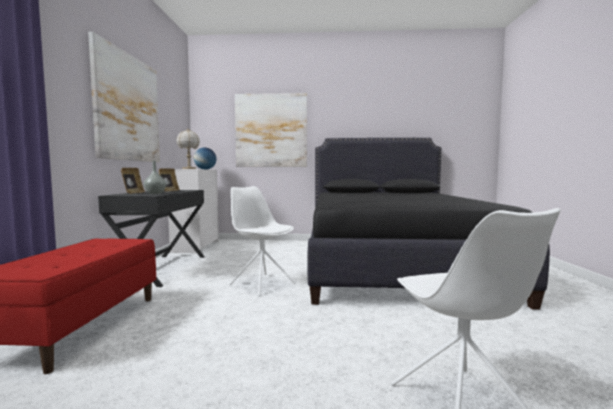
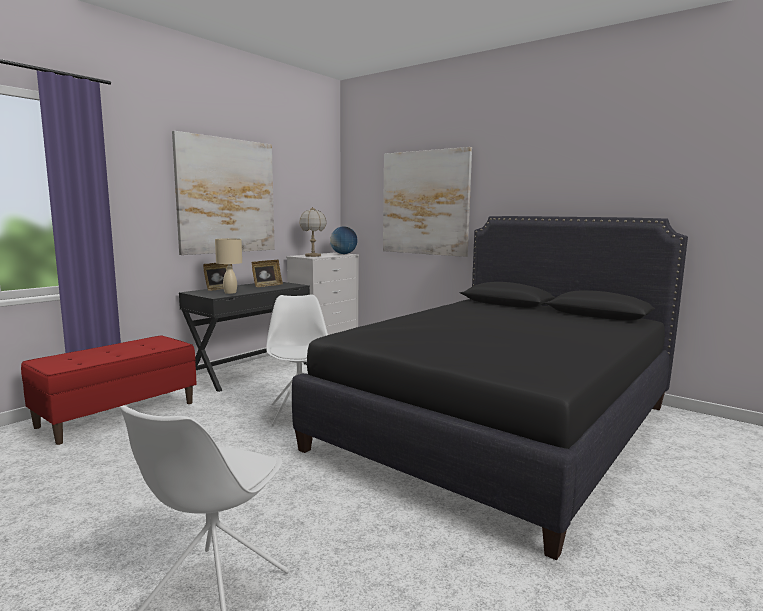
camera: 35 degrees right, 5 degrees up
grey vase [144,161,166,194] -> beige table lamp [215,238,242,294]

